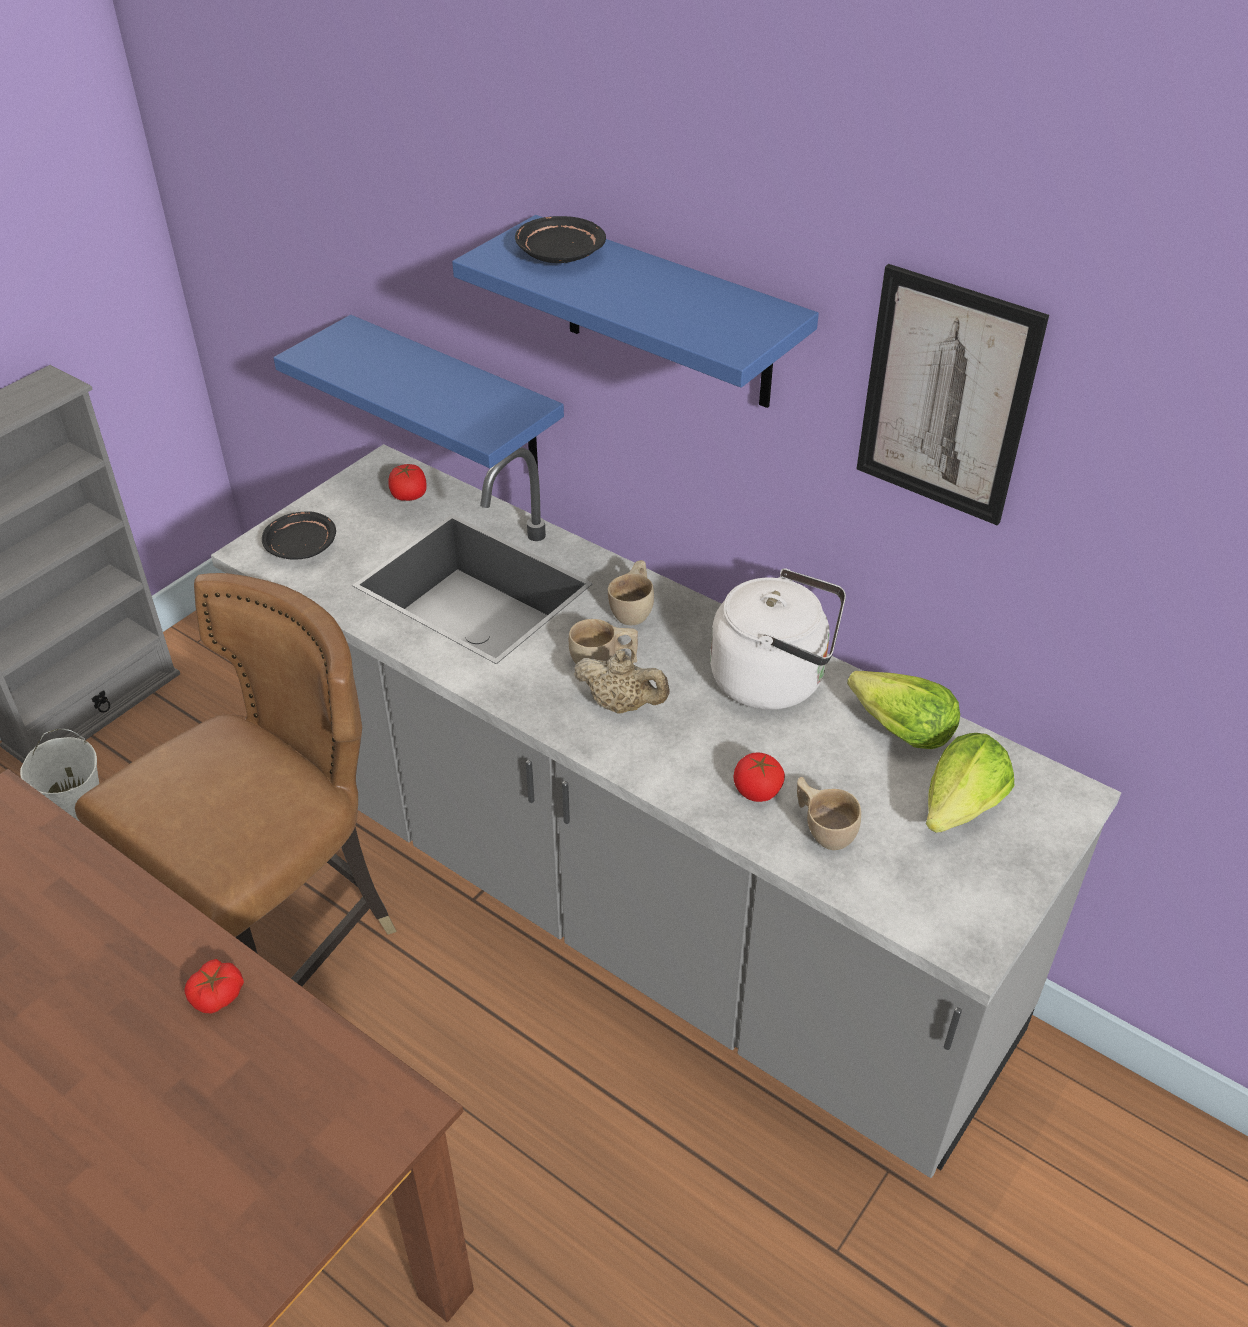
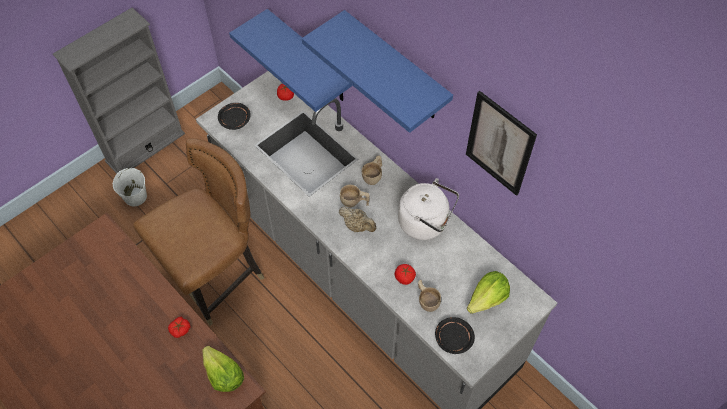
camera: 10 degrees right, 15 degrees up
black plate [515,216,606,263] -> black plate moved to [435,317,475,354]
lettuce [847,671,960,749] -> lettuce moved to [203,346,244,392]

